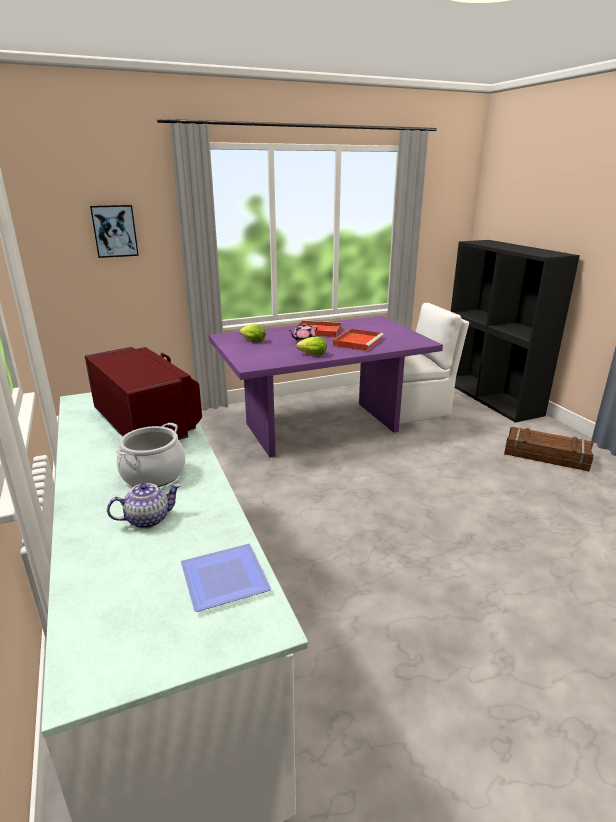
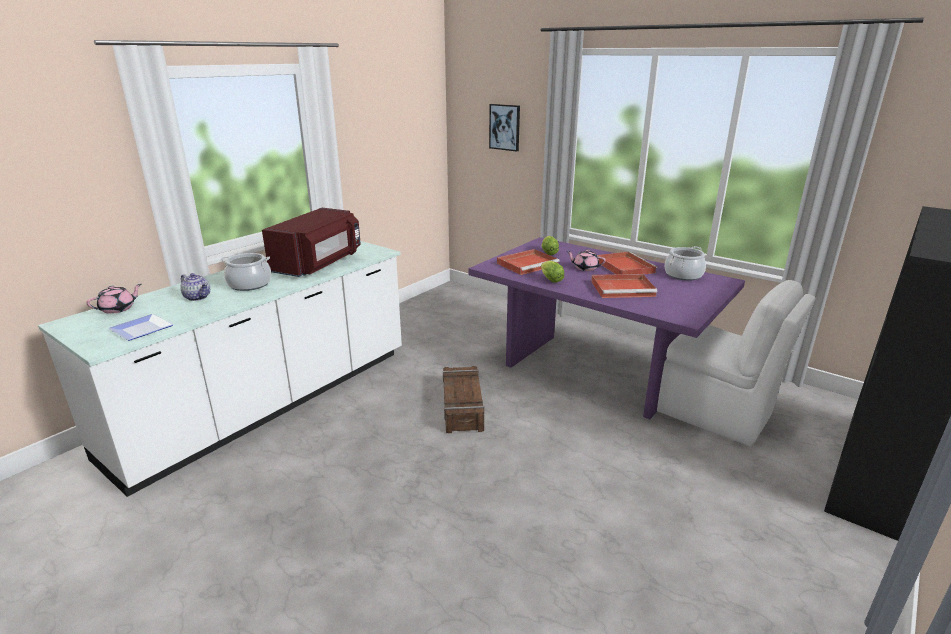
camera: 60 degrees right, 0 degrees up
crate [504,427,593,472] -> crate moved to [443,366,484,433]
none -> pink teapot [86,284,141,314]
none -> red tray [497,249,560,275]
none -> cooking pot [664,246,706,281]

